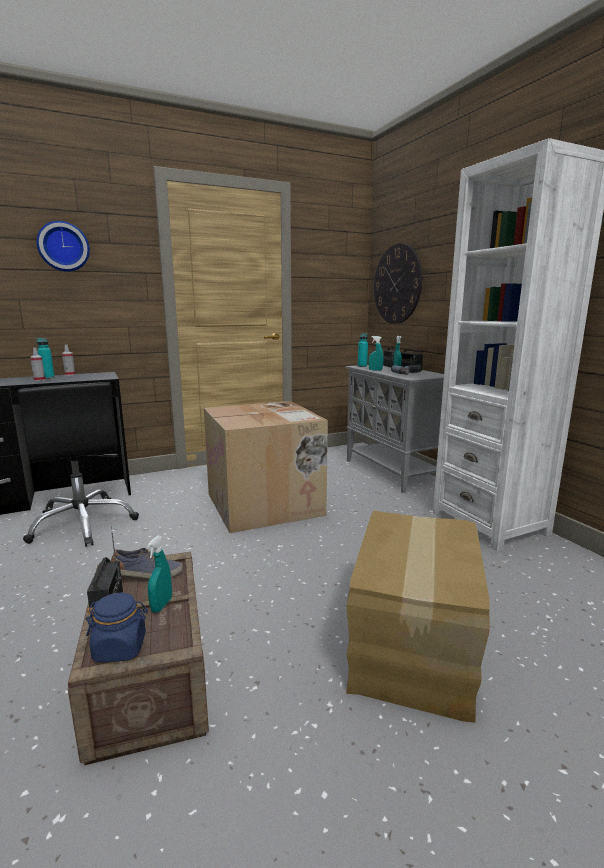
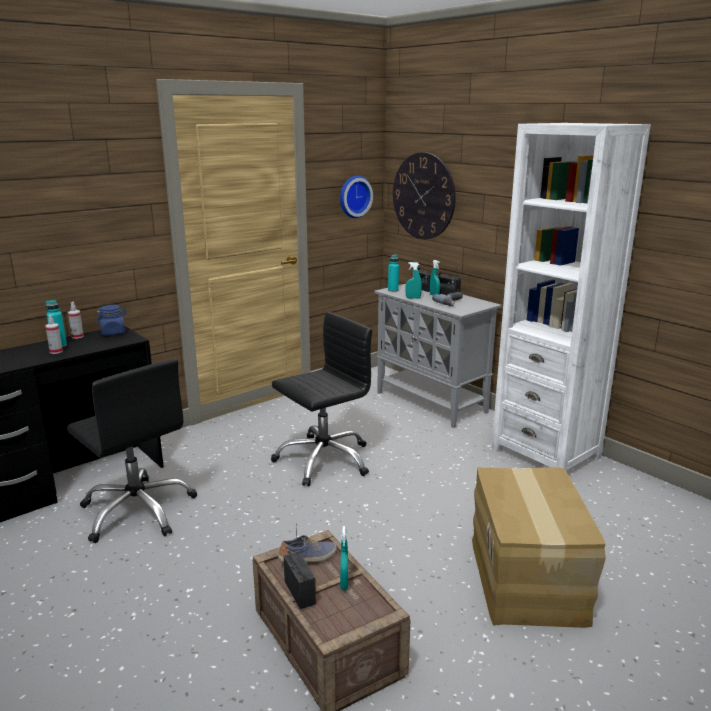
camera: 15 degrees left, 5 degrees up
wall clock [37,221,90,272] -> wall clock moved to [340,176,373,218]
blue jar [86,592,148,662] -> blue jar moved to [96,305,127,335]
cardboard box [204,401,328,533] -> black office chair [271,312,372,486]

